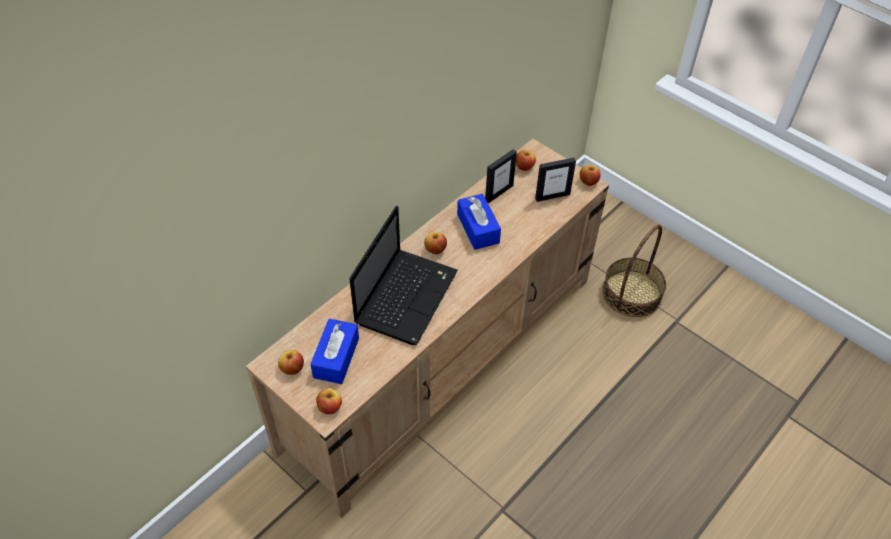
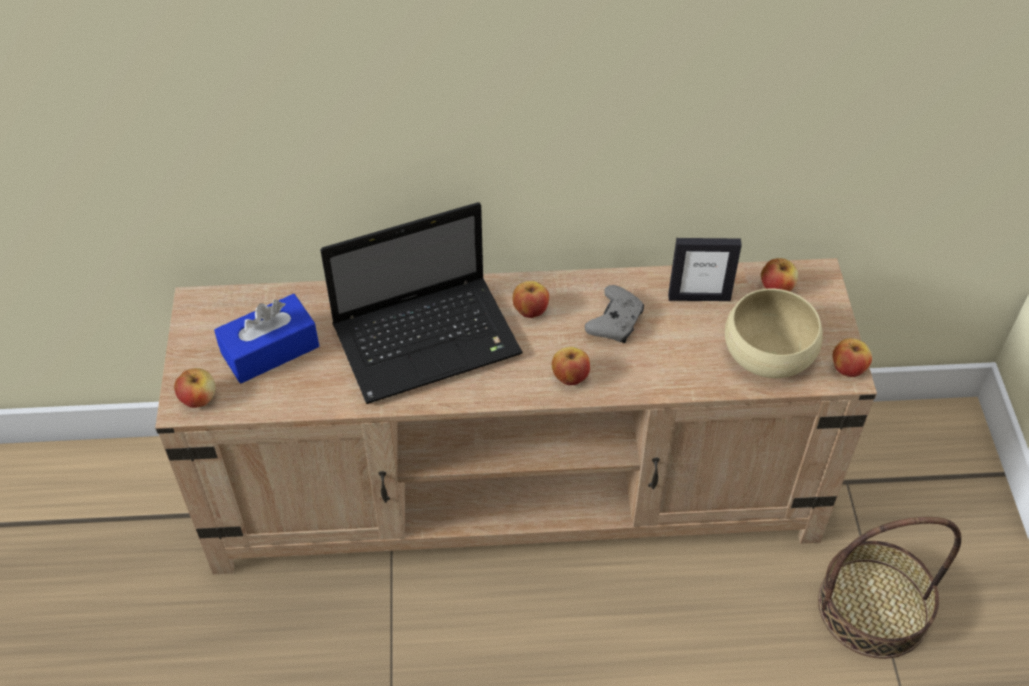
camera: 45 degrees right, 0 degrees up
apple [278,350,304,375] -> apple moved to [552,347,590,385]
blue tissue box [457,194,501,250] -> grey game controller [585,285,644,343]
picture frame [535,158,576,202] -> beige bowl [725,288,823,378]

